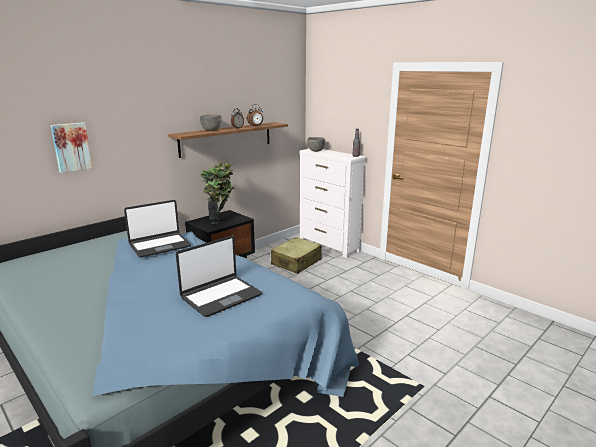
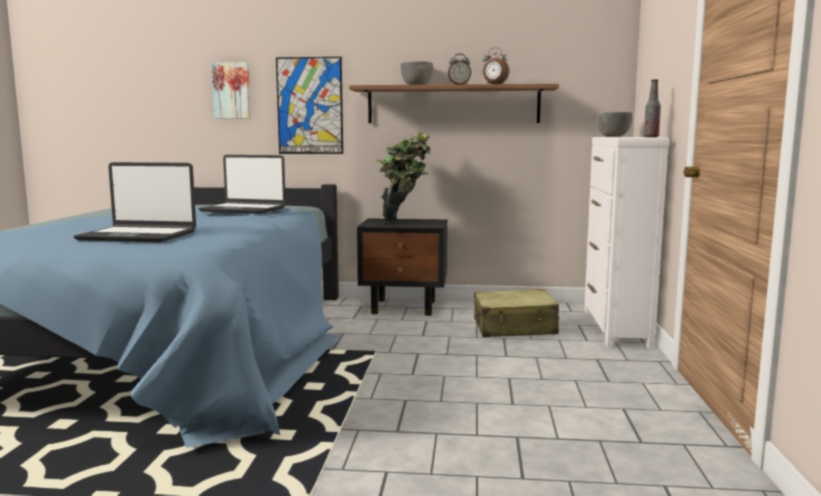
camera: 50 degrees right, 10 degrees down
none -> picture [276,57,343,154]

